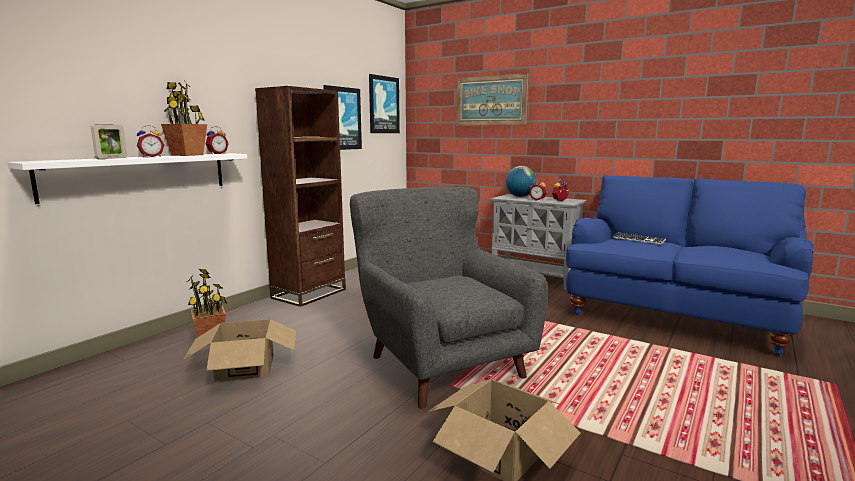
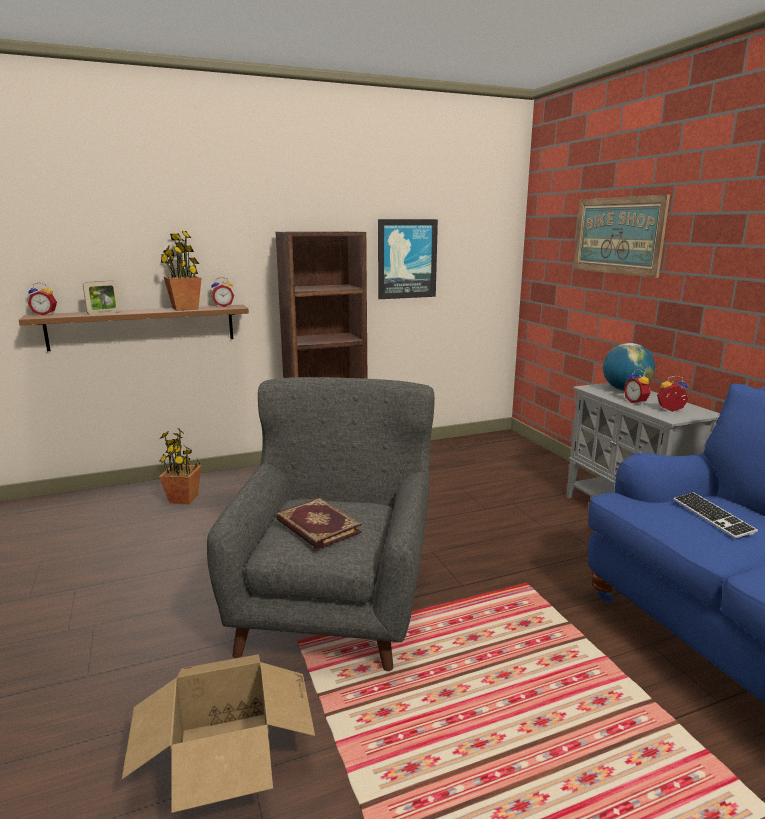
camera: 35 degrees right, 5 degrees up
white shelf [7,153,247,204] -> brown shelf [19,305,249,351]
alarm clock [137,125,164,157] -> alarm clock moved to [28,282,57,316]
cardboard box [183,319,296,382] -> none
picture [369,74,400,133] -> none
none -> book [276,498,362,550]

